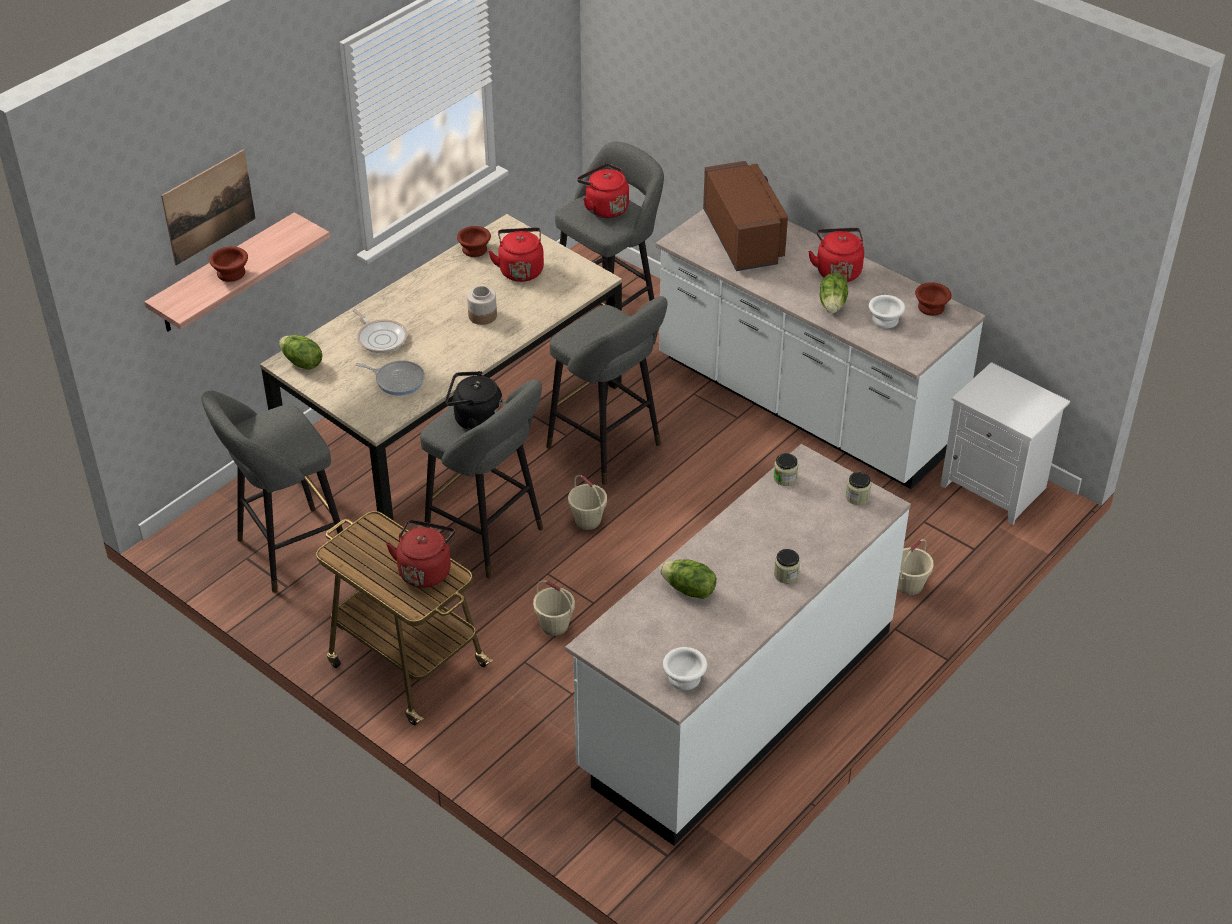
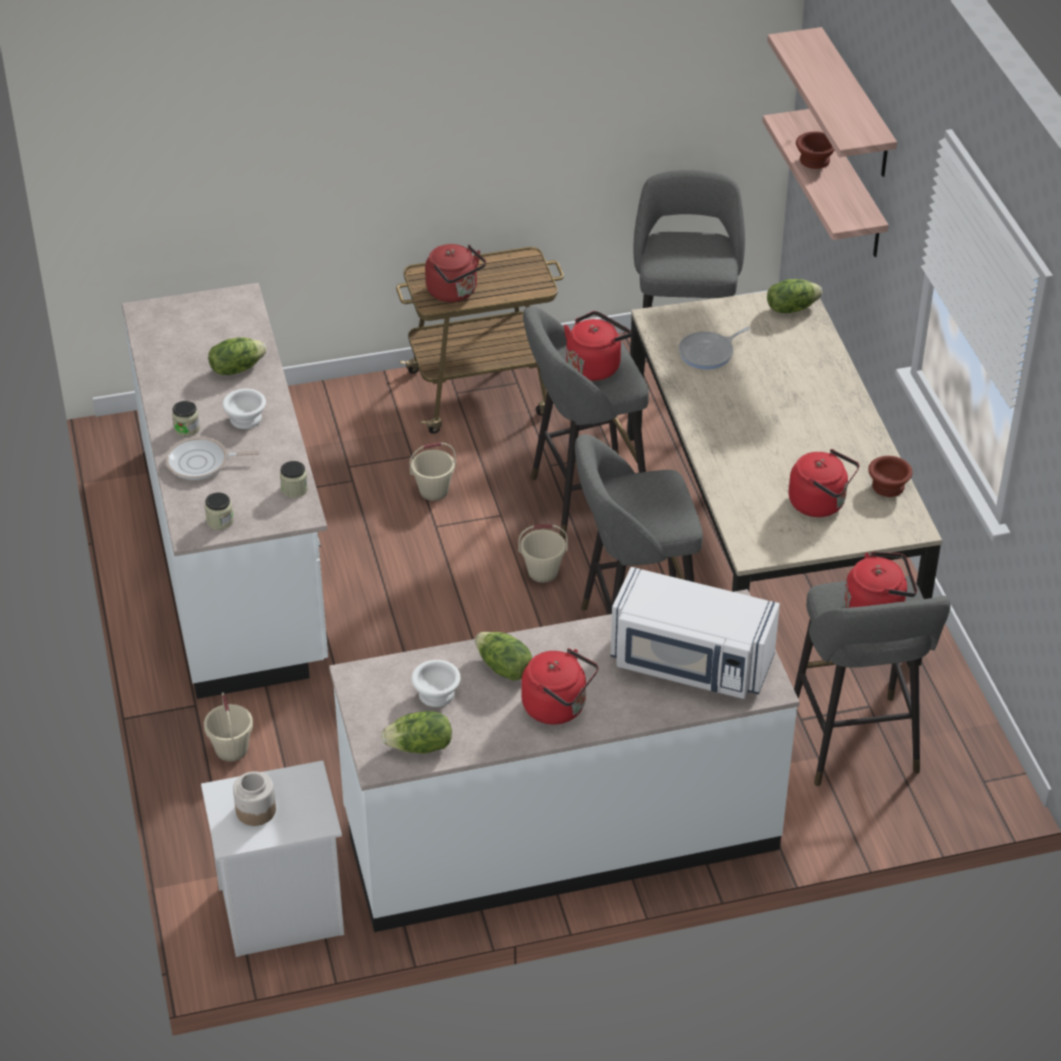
camera: 125 degrees right, 0 degrees up
picture [161,149,256,265] -> shelf [767,27,897,177]
frying pan [352,309,407,353] -> frying pan moved to [165,437,260,480]
black kettle [445,371,503,430] -> red kettle [564,311,632,381]
jar [467,286,497,325] -> jar moved to [233,771,276,826]
white bowl [663,647,707,690] -> white bowl moved to [222,389,266,429]
brown microwave [703,161,788,271] -> white microwave [610,567,780,699]
brown bowl [915,282,952,316] -> lettuce [381,711,452,754]

